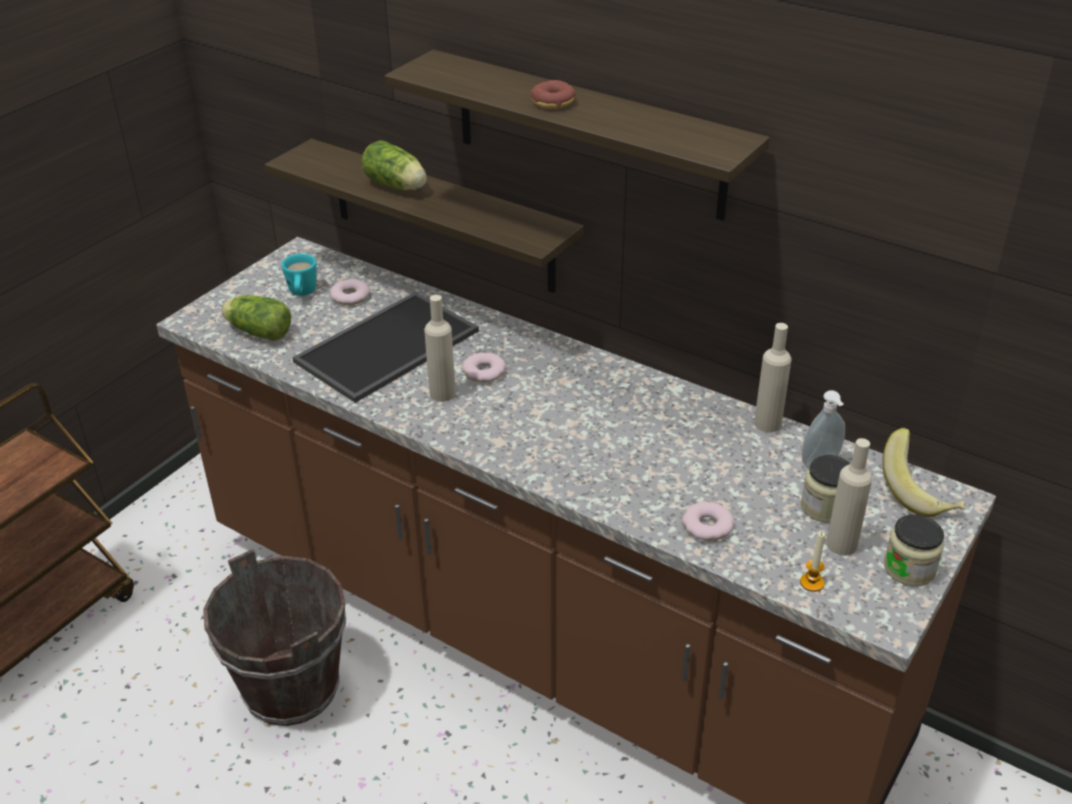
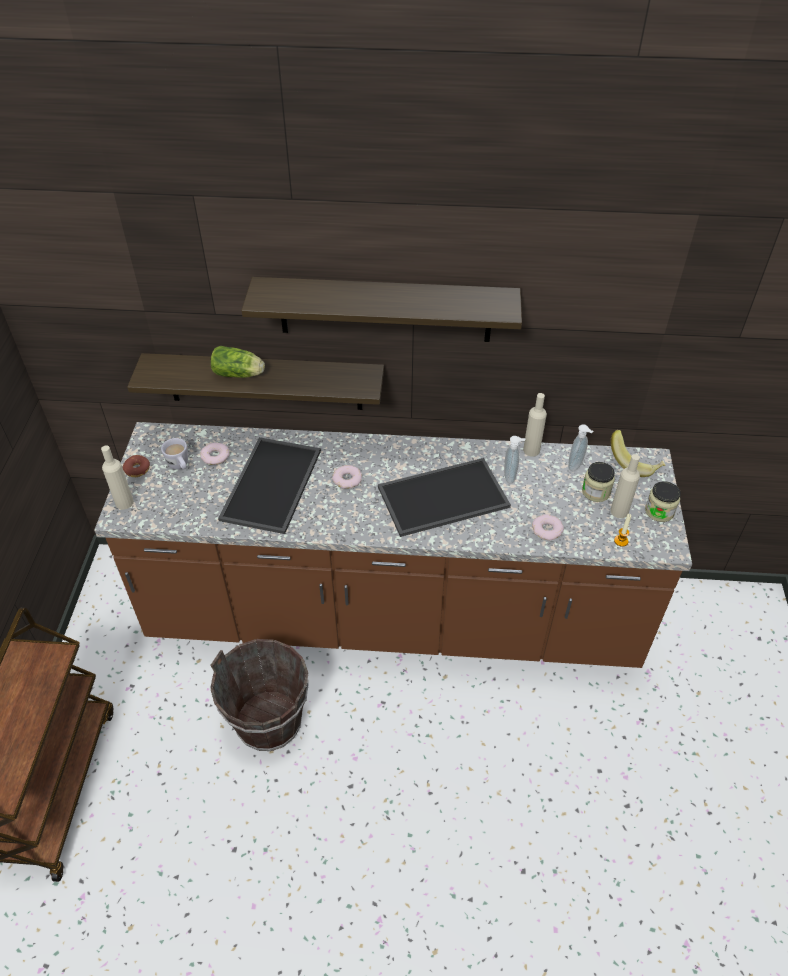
camera: 30 degrees left, 10 degrees up
lettuce [221,295,291,341] -> none
turquoise mug [282,254,317,296] -> white mug [161,438,188,470]
beige bottle [424,295,456,402] -> beige bottle moved to [101,445,134,510]
donut [531,80,575,109] -> donut moved to [123,455,150,477]
none -> tray [378,458,511,537]
none -> soap dispenser [504,436,525,484]

